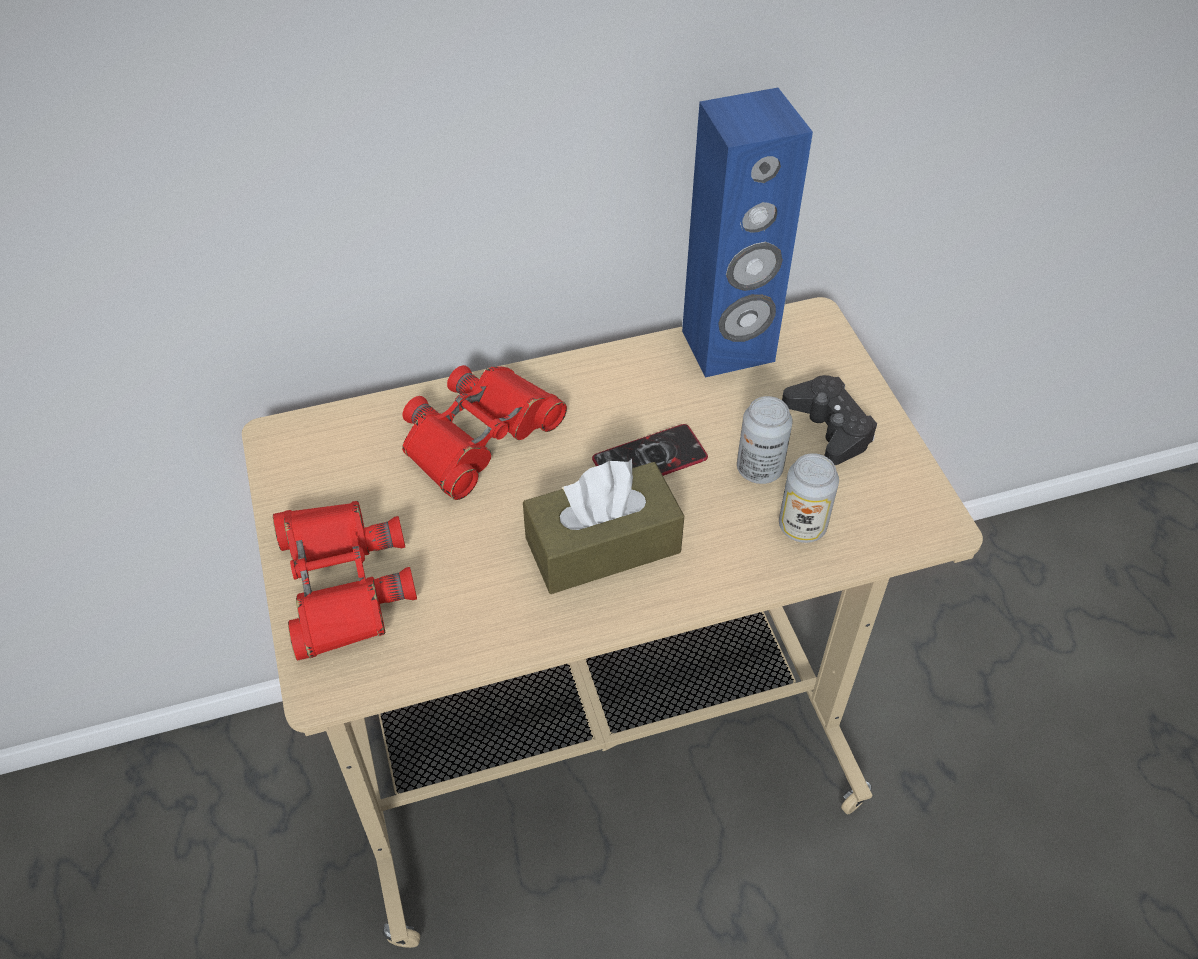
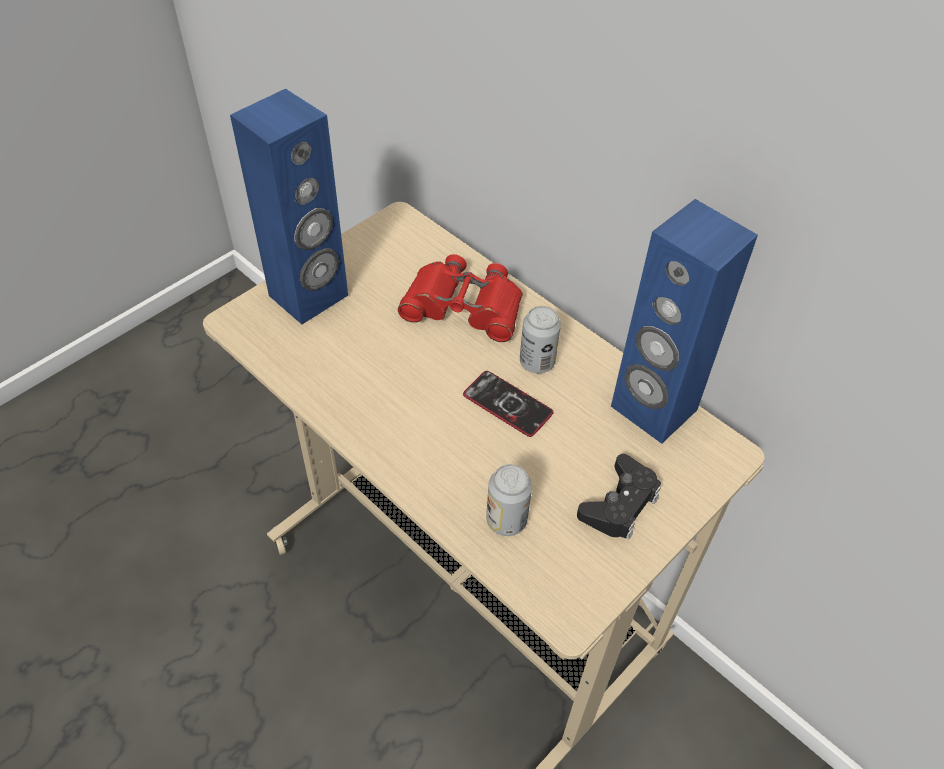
camera: 60 degrees right, 0 degrees up
red binoculars [273,501,417,660] -> blue speaker [230,89,348,324]
brown tissue box [523,459,684,594] -> none
can [737,396,793,484] -> can moved to [520,306,561,373]

